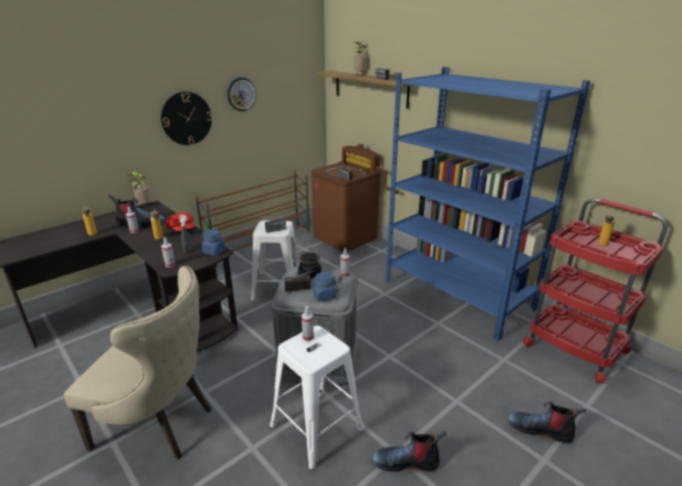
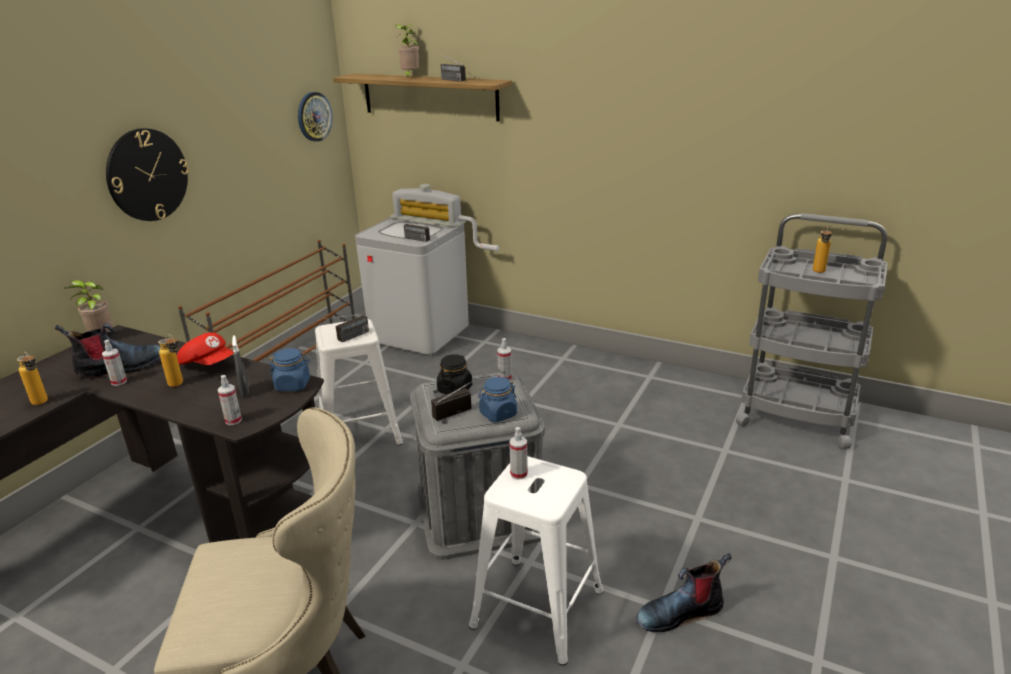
camera: 20 degrees left, 0 degrees up
wall clock [227,77,256,111] -> wall clock moved to [298,92,333,142]
brown washing machine [311,144,399,252] -> grey washing machine [355,184,499,356]
blue bookcase [386,67,590,341] -> none
boot [508,401,587,443] -> none
red cart [522,199,668,384] -> grey cart [736,213,888,449]

